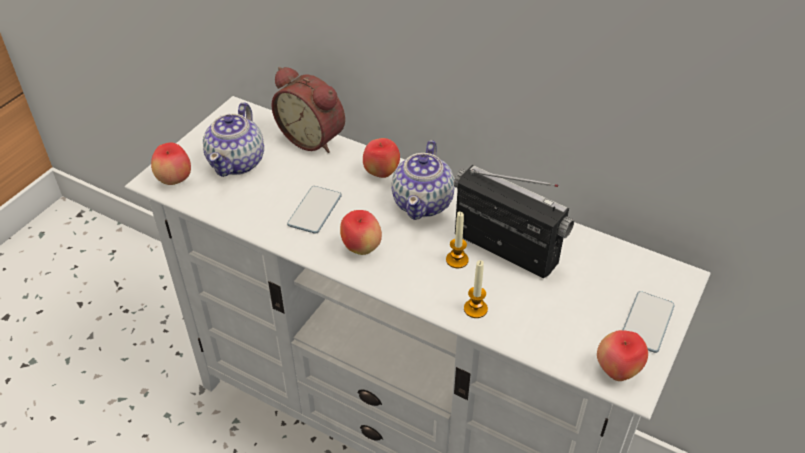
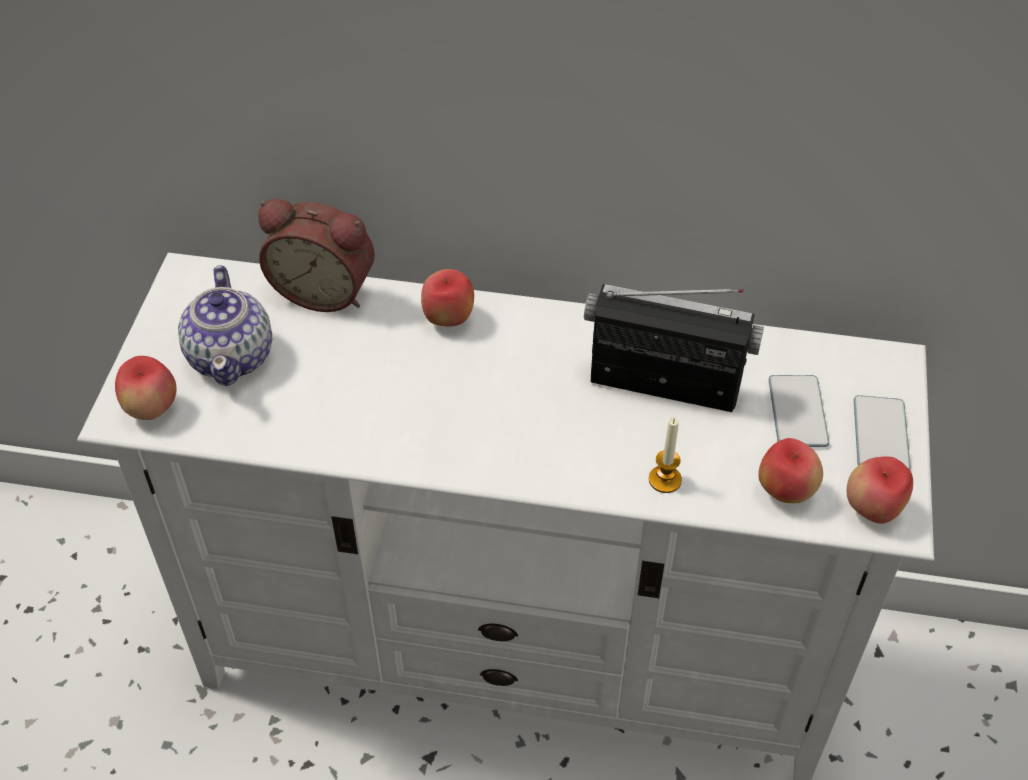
camera: 20 degrees left, 5 degrees up
phone [287,186,342,234] -> phone moved to [769,375,829,447]
apple [340,210,382,255] -> apple moved to [758,438,823,503]
teapot [391,140,455,220] -> none
candle [446,212,469,269] -> none

